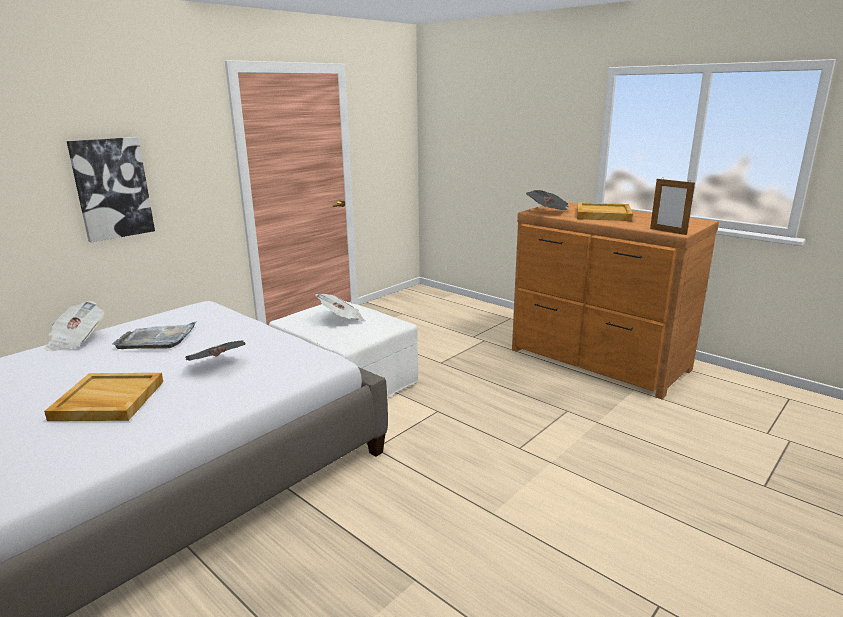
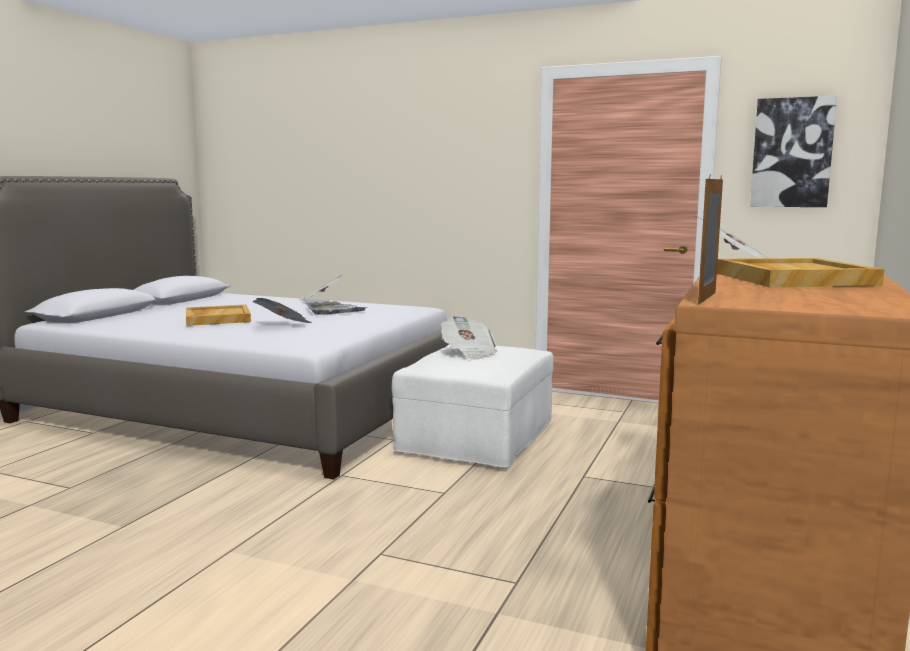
camera: 70 degrees right, 10 degrees down
picture [67,137,155,242] -> picture moved to [750,96,837,207]

